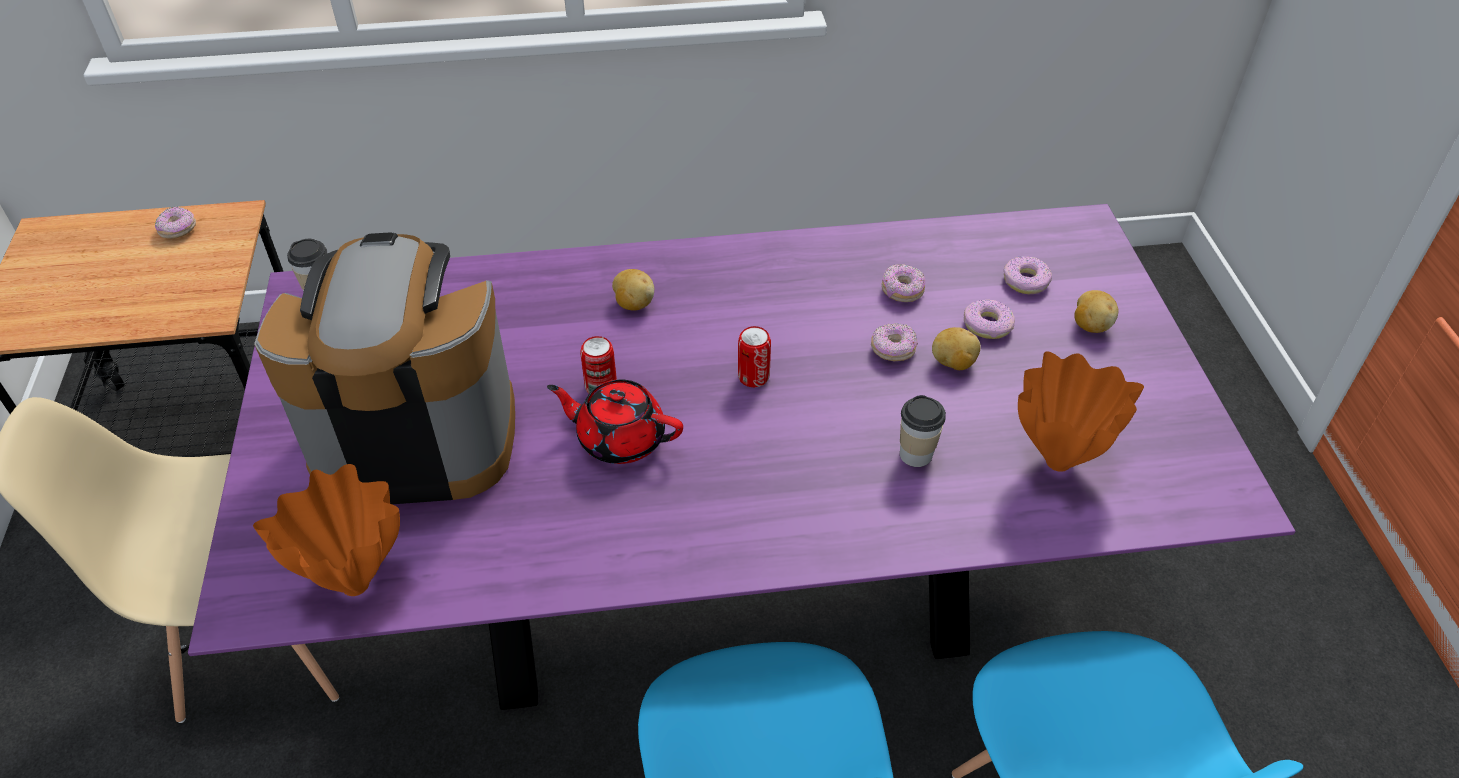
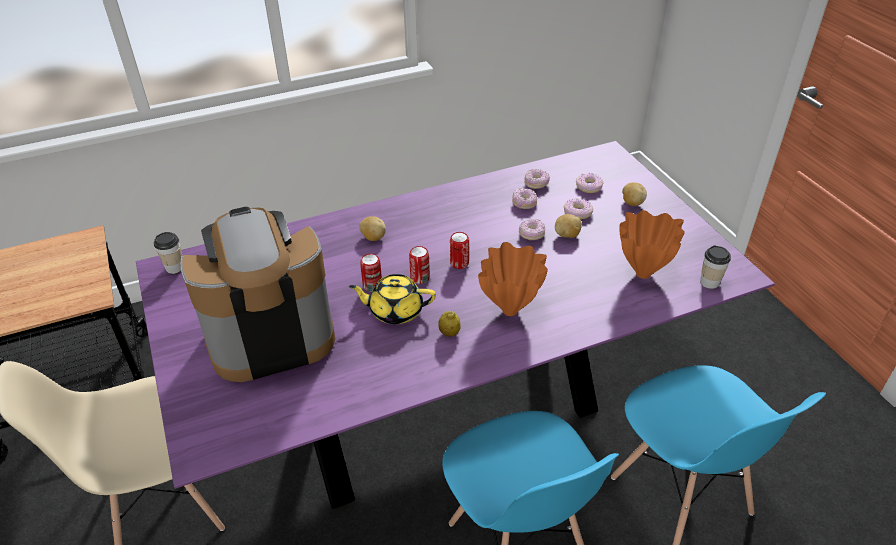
camera: 15 degrees left, 5 degrees down
donut [155,207,196,239] -> donut moved to [524,169,550,189]
orange vase [253,464,400,596] -> orange vase moved to [478,242,548,316]
red teapot [547,379,683,464] -> yellow teapot [349,274,436,324]
cup [900,395,946,467] -> cup moved to [700,246,731,289]
none -> can [409,246,430,284]
none -> lemon [438,311,461,337]

